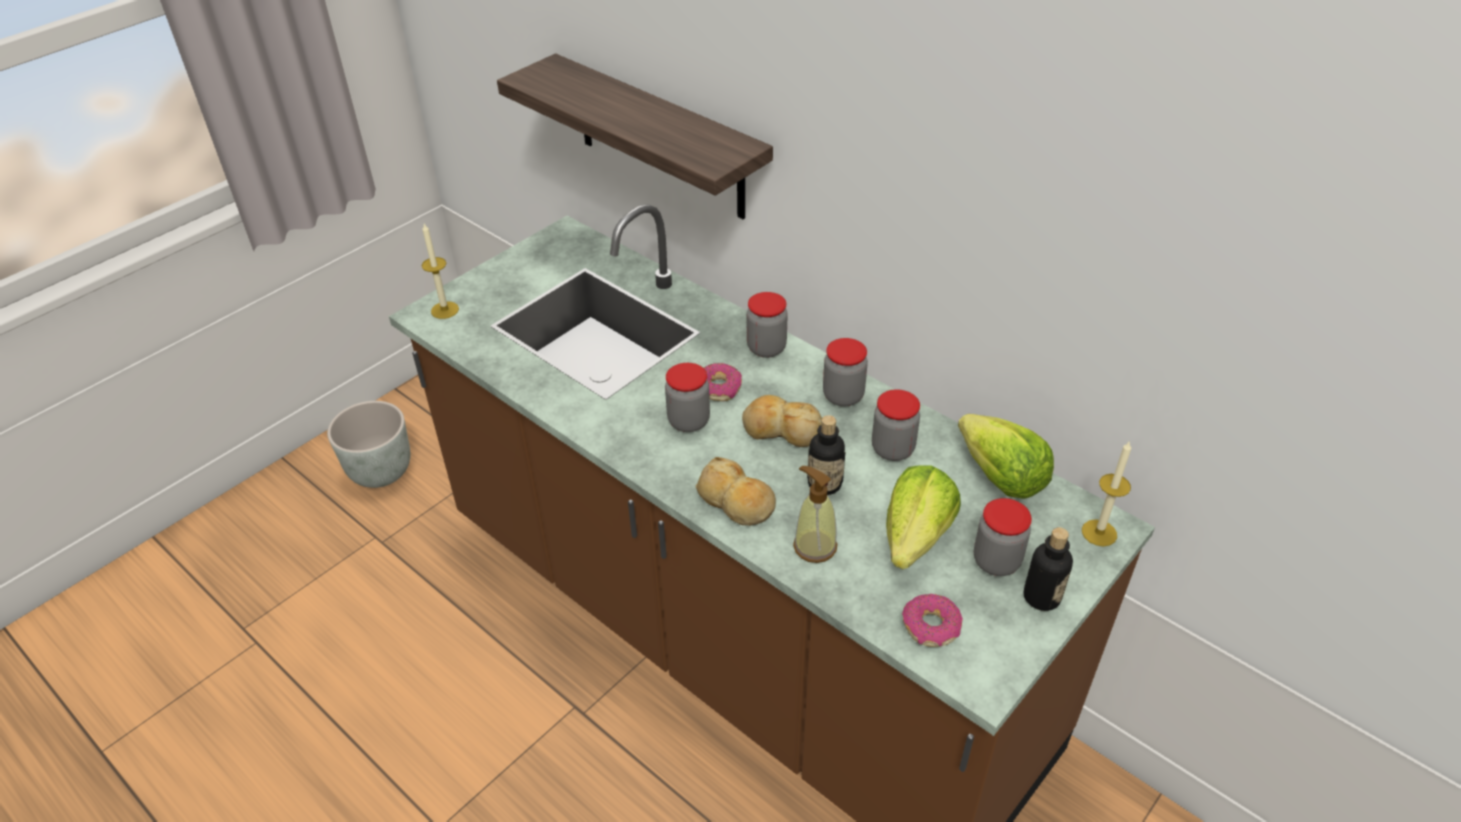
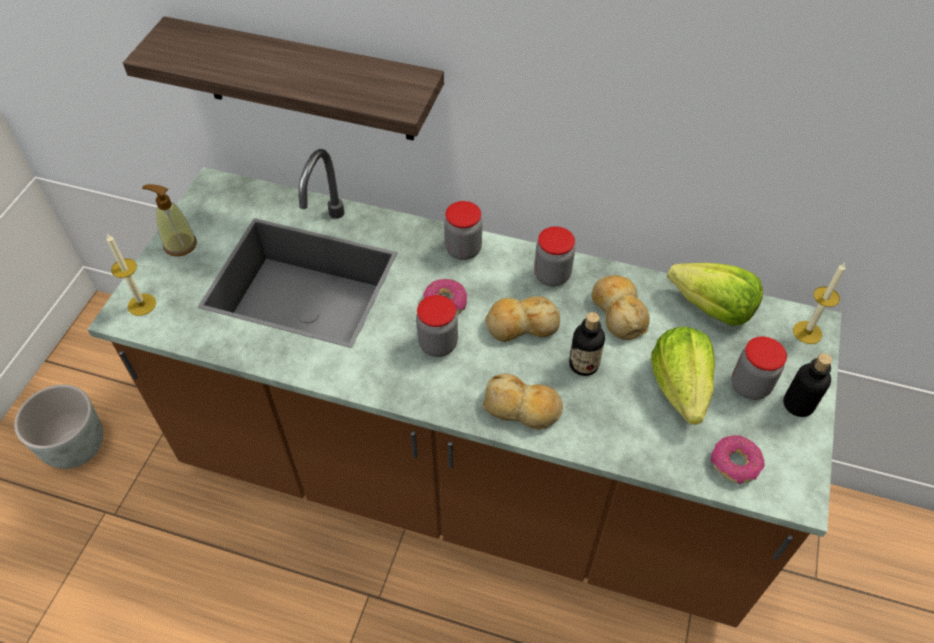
camera: 25 degrees left, 10 degrees up
soap dispenser [793,466,837,563] -> soap dispenser moved to [142,184,197,257]
jar [872,389,920,461] -> bread [592,275,650,340]

